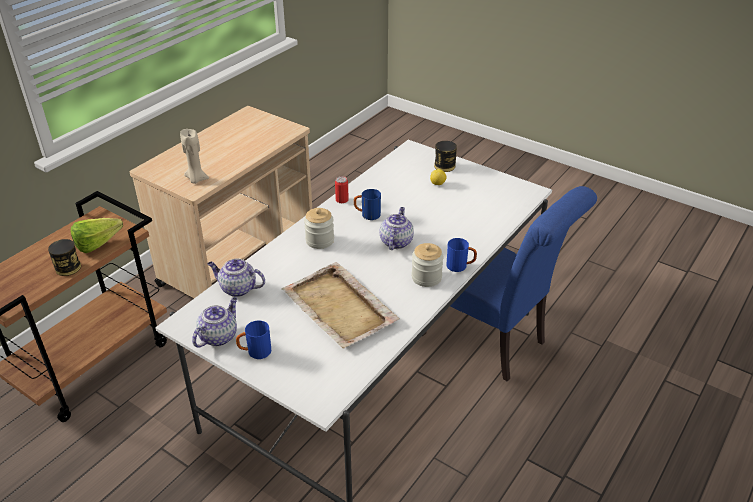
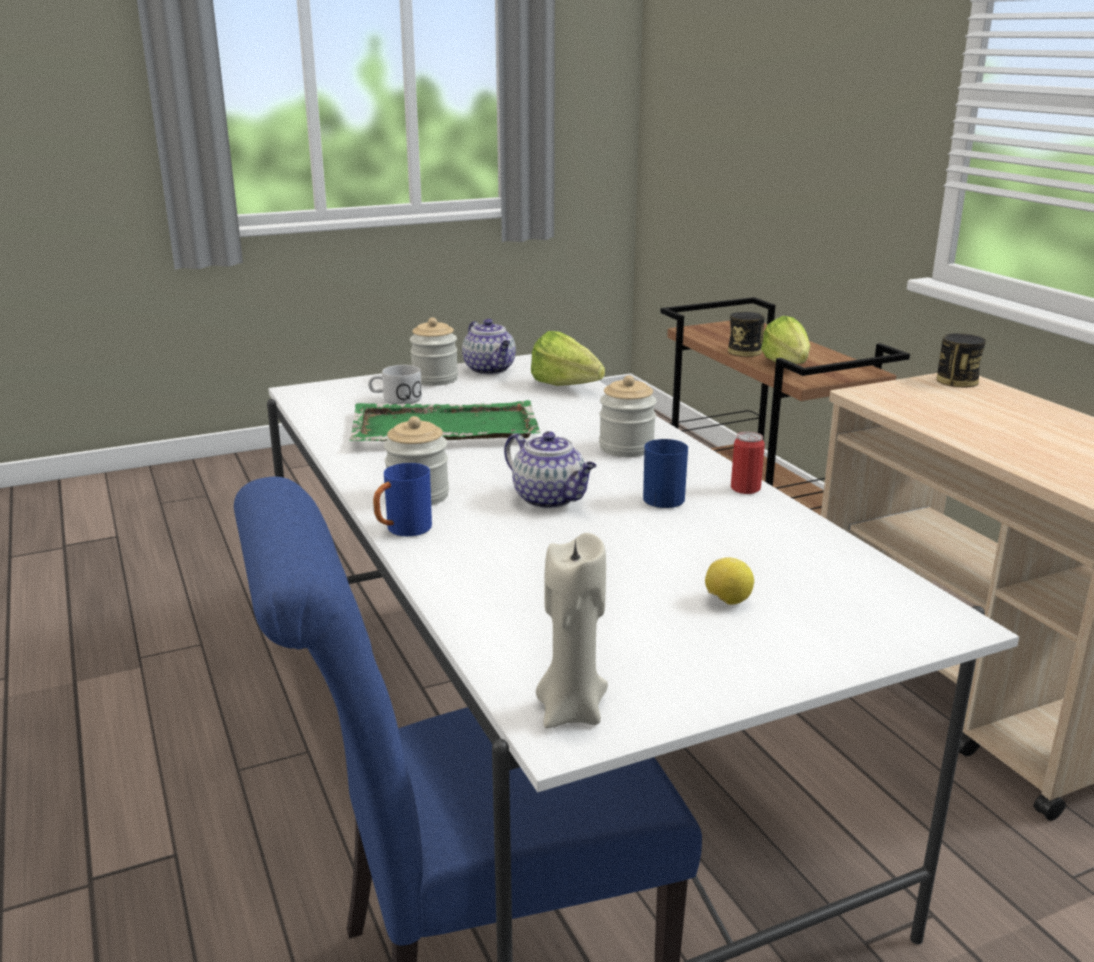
camera: 120 degrees right, 15 degrees down
beige candle [180,129,209,184] -> beige candle moved to [536,533,608,728]
teapot [207,258,265,297] -> lettuce [531,331,605,386]
blue mug [236,320,271,359] -> jar [410,317,458,386]
beige tray [281,262,400,349] -> green tray [349,400,541,441]
can [434,141,457,172] -> can moved to [937,333,986,387]
none -> white mug [368,365,422,404]

